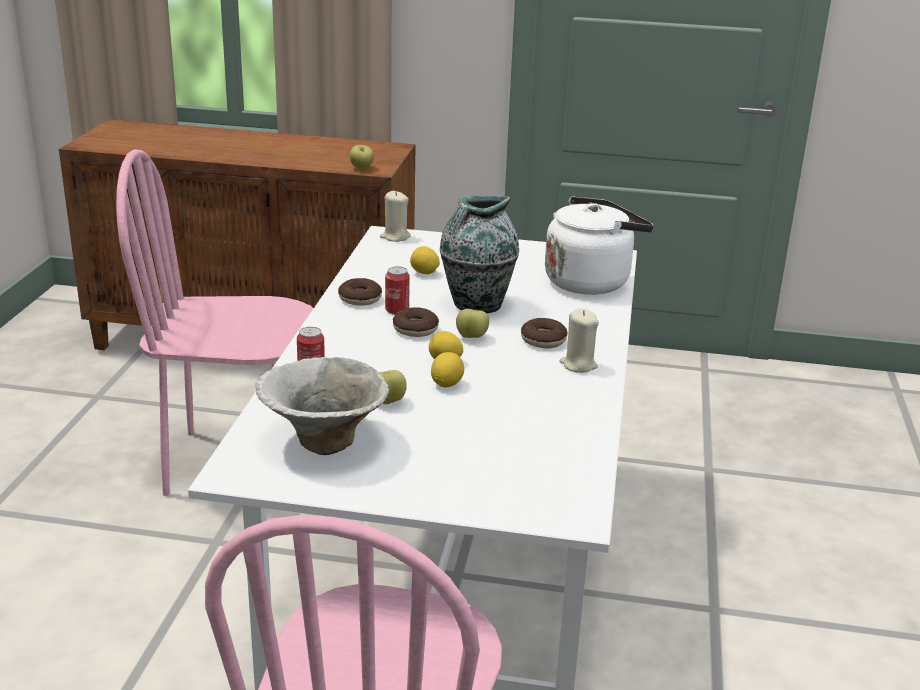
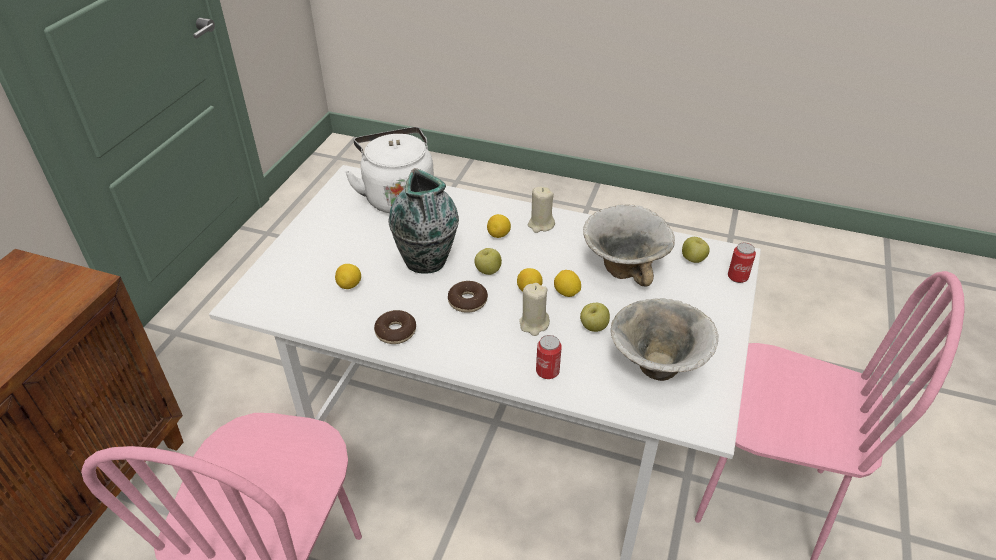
camera: 80 degrees left, 15 degrees up
apple [350,145,374,169] -> apple moved to [682,237,710,263]
beige candle [380,191,411,242] -> beige candle moved to [519,283,550,336]
can [385,266,410,315] -> can moved to [728,243,756,283]
donut [521,318,568,348] -> lemon [487,214,511,238]
none -> bowl [583,204,675,287]

